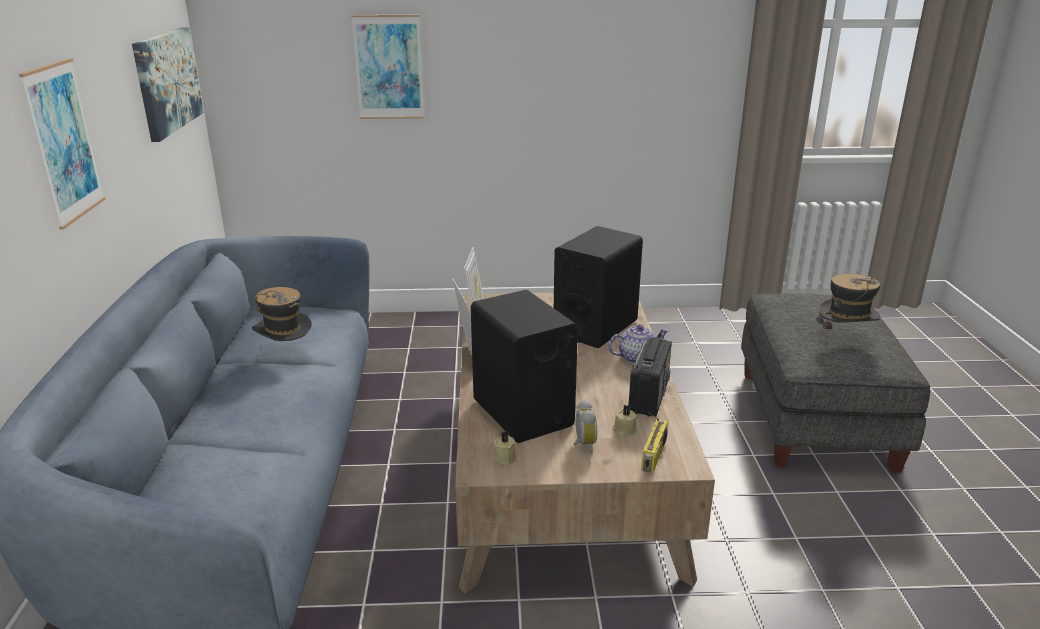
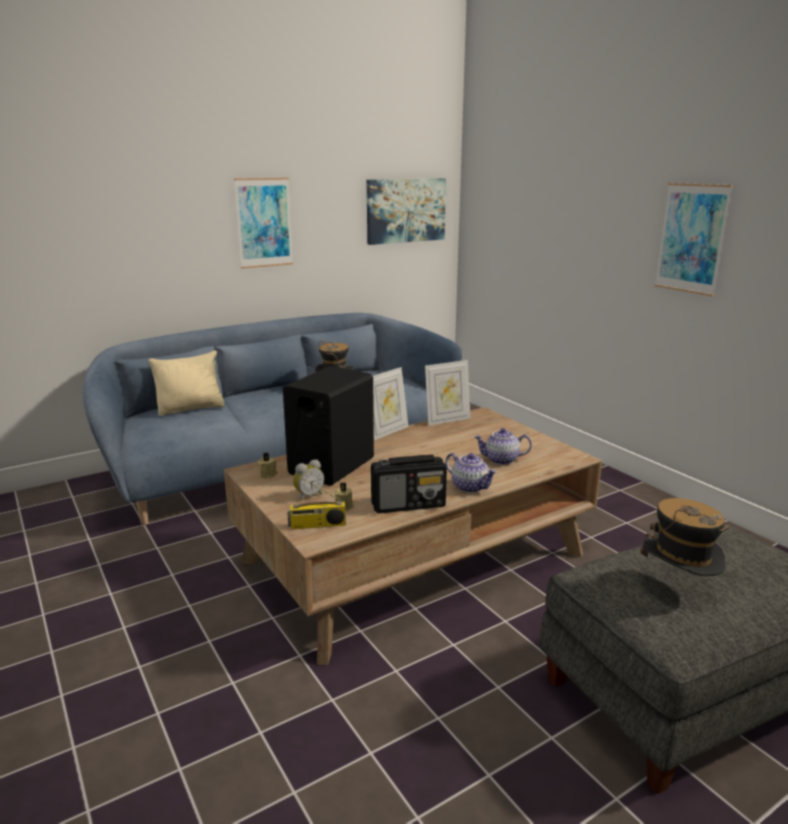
camera: 60 degrees right, 5 degrees down
picture [351,15,425,119] -> picture moved to [654,183,733,297]
black speaker [554,226,643,348] -> teapot [474,428,532,465]
none -> beige pillow [148,350,225,416]

